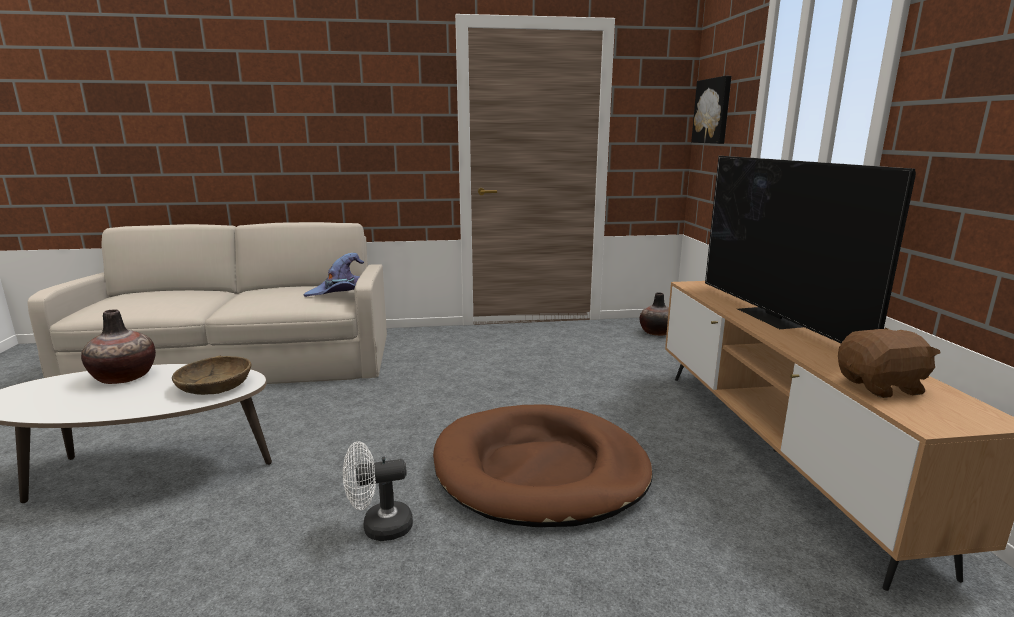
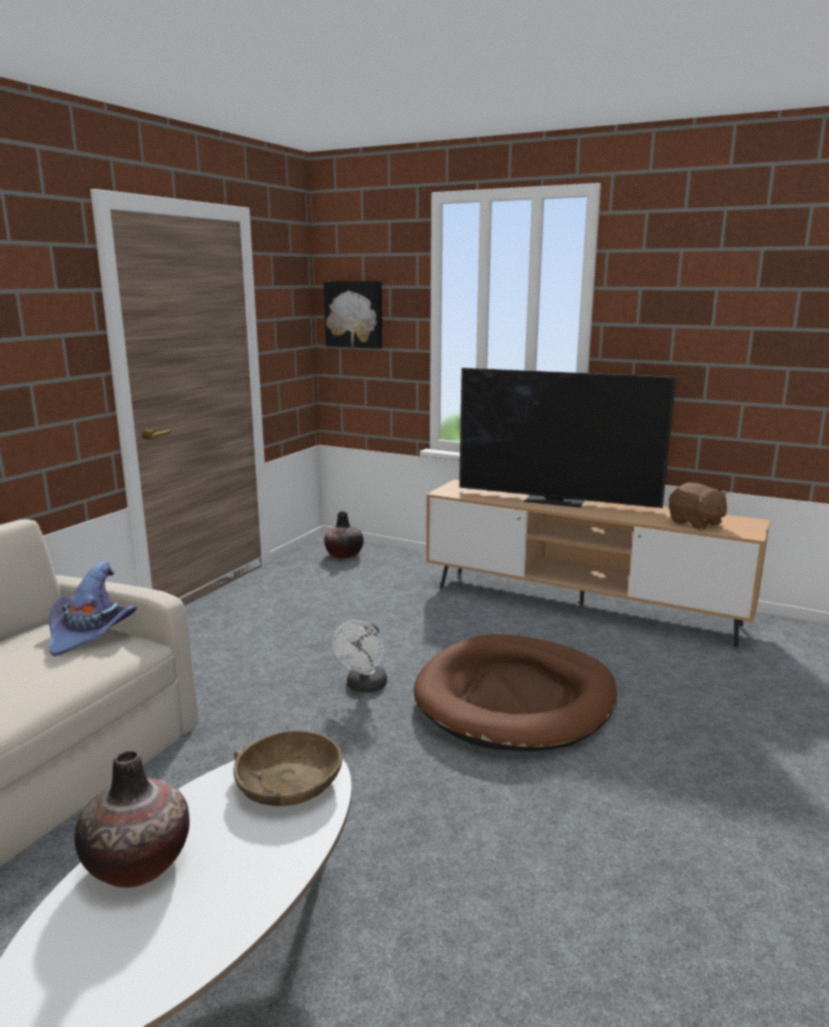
camera: 55 degrees left, 0 degrees up
white fan [343,442,413,541] -> white fan moved to [332,620,387,693]
brown plush toy [838,327,940,398] -> brown plush toy turned 120 degrees clockwise [669,483,728,530]

